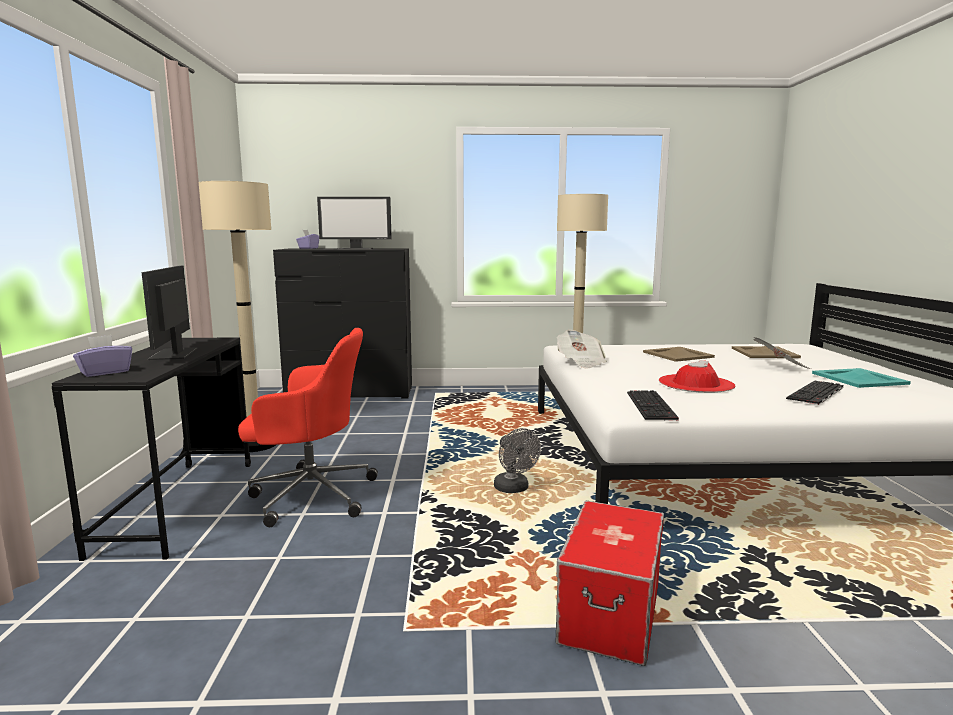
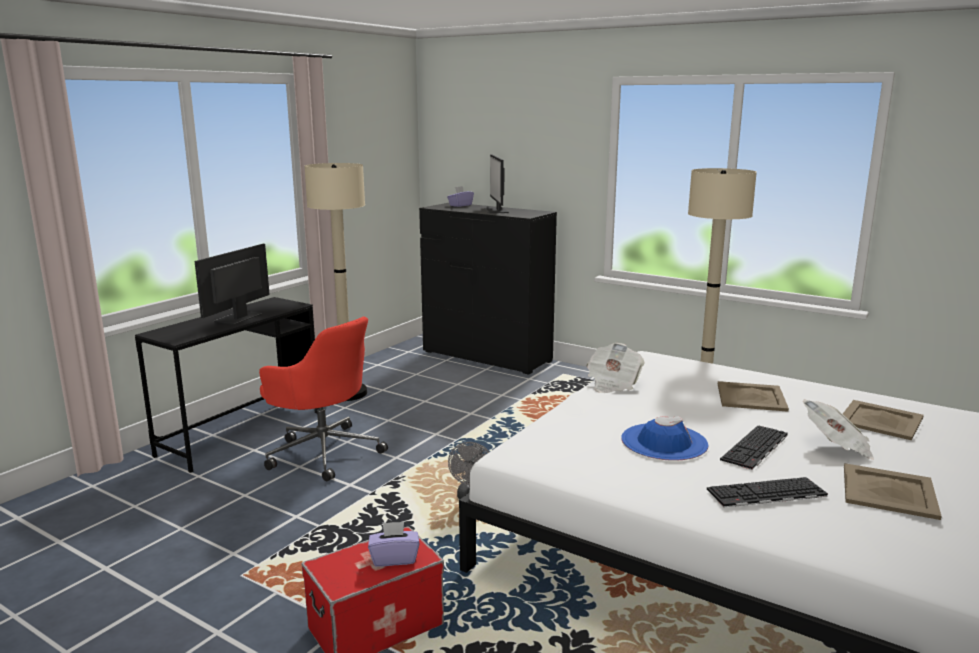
camera: 35 degrees right, 5 degrees up
purple tissue box [73,335,132,377] -> purple tissue box moved to [368,522,420,567]
monitor [317,197,392,249] -> monitor turned 45 degrees clockwise [484,154,509,213]
keyboard [627,390,679,421] -> keyboard moved to [720,426,788,470]
red hat [659,360,736,393] -> blue hat [621,416,708,461]
turquoise tray [812,368,911,388] -> beige tray [844,463,942,520]

